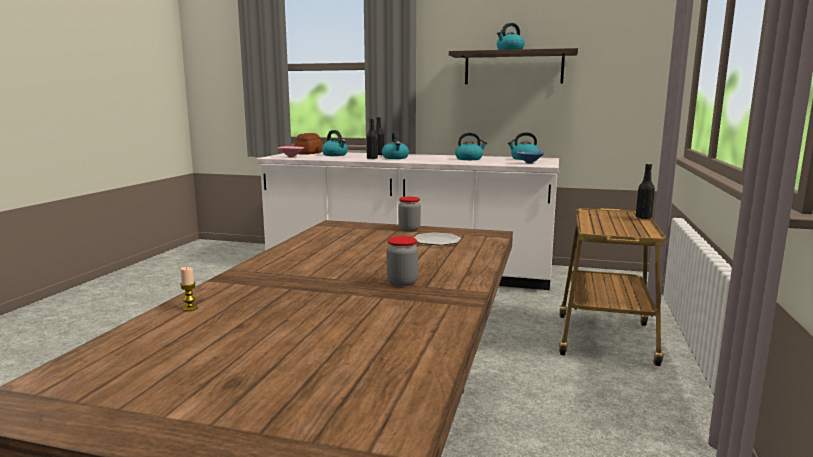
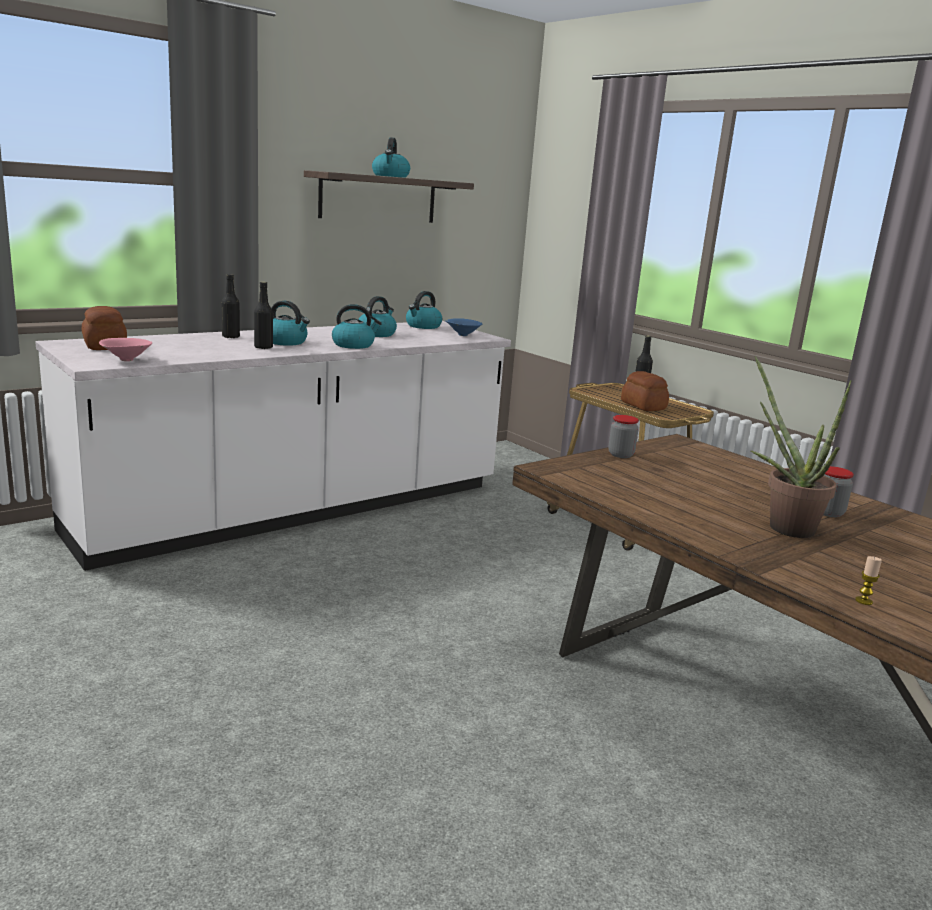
camera: 55 degrees left, 5 degrees up
kettle [322,130,348,156] -> kettle moved to [332,304,382,349]
plate [414,232,461,245] -> none
none -> bread [621,371,669,411]
none -> potted plant [751,356,852,538]

